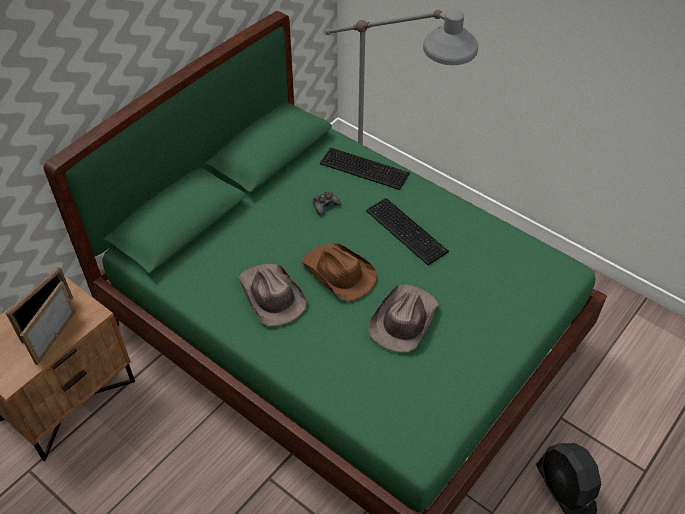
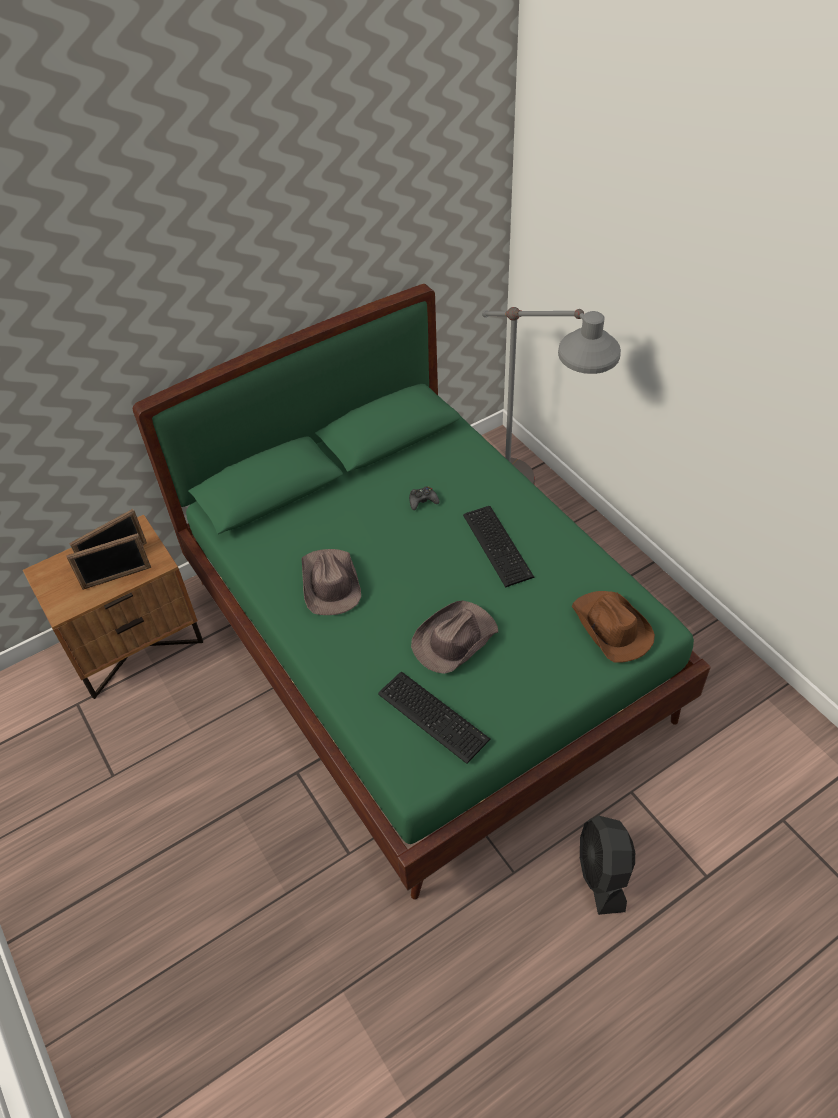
camera: 20 degrees right, 0 degrees up
picture frame [20,281,76,365] -> picture frame turned 150 degrees counterclockwise [66,533,151,590]
brown hat [302,243,377,302] -> brown hat moved to [572,591,655,663]
keyboard [320,148,410,190] -> keyboard moved to [378,672,490,764]

